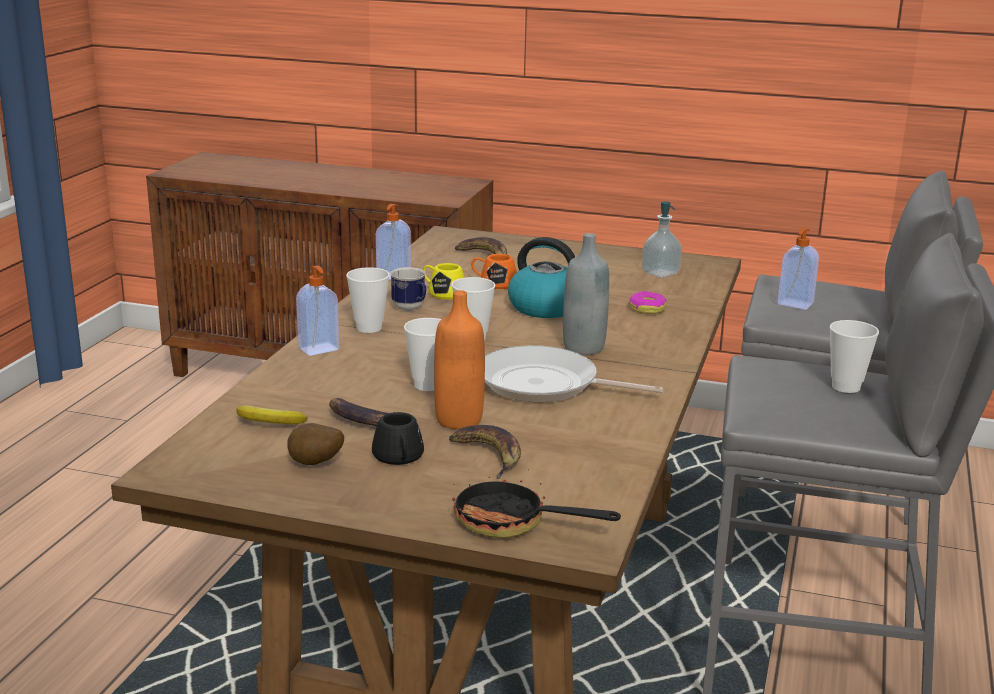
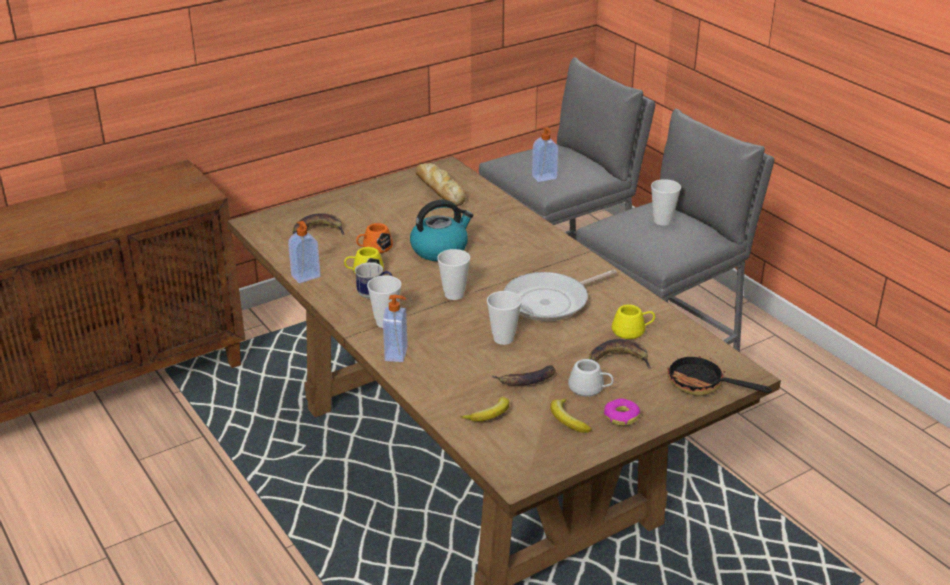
camera: 50 degrees left, 10 degrees up
potato [287,423,344,465] -> banana [550,398,591,433]
black mug [372,412,424,465] -> white mug [568,359,614,397]
orange bottle [434,290,485,429] -> none
frying pan [452,469,621,539] -> frying pan turned 60 degrees clockwise [667,356,772,396]
grey bottle [563,233,609,355] -> none
donut [629,291,667,314] -> donut moved to [604,398,640,426]
soap dispenser [642,201,682,278] -> bread [415,163,465,206]
none -> yellow mug [612,305,655,339]

